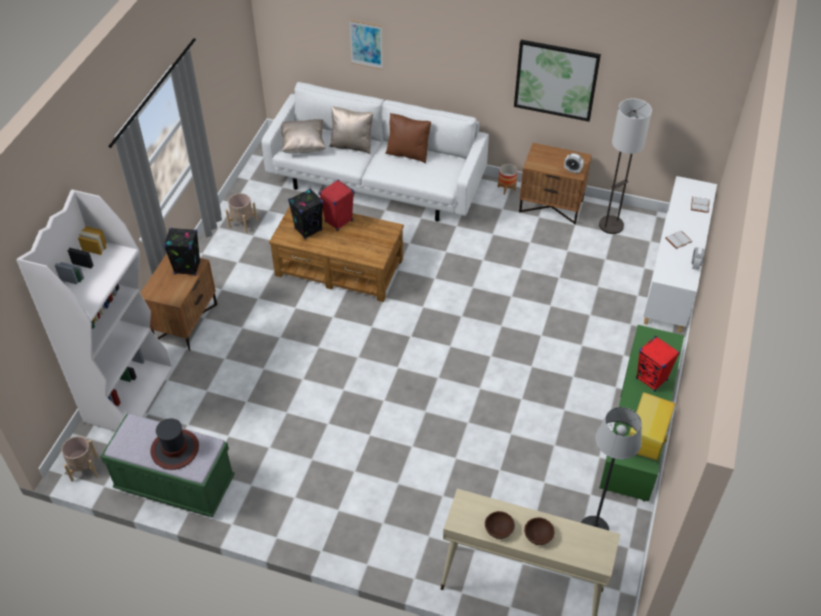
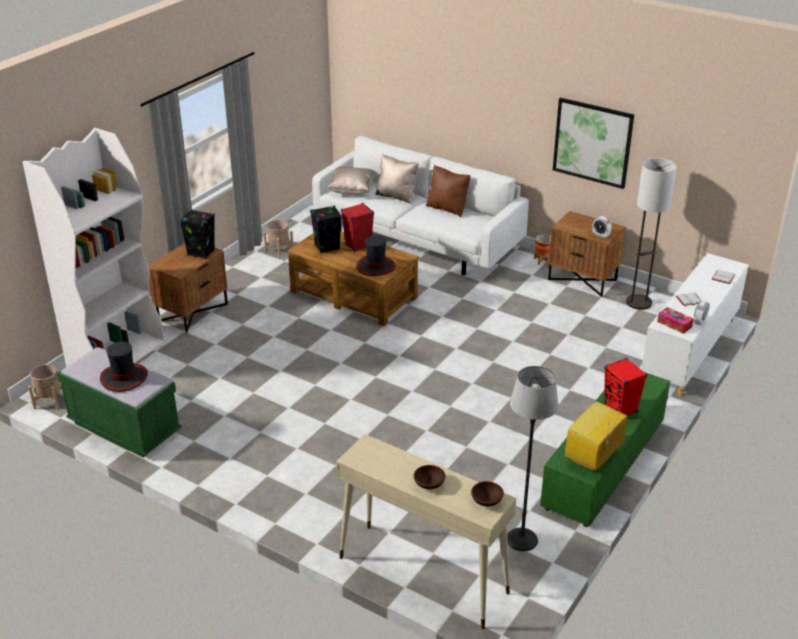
camera: 15 degrees right, 15 degrees down
picture [349,20,383,69] -> none
brown bowl [485,511,515,539] -> brown bowl moved to [471,481,504,507]
none -> hat [356,236,396,276]
none -> tissue box [657,307,694,334]

